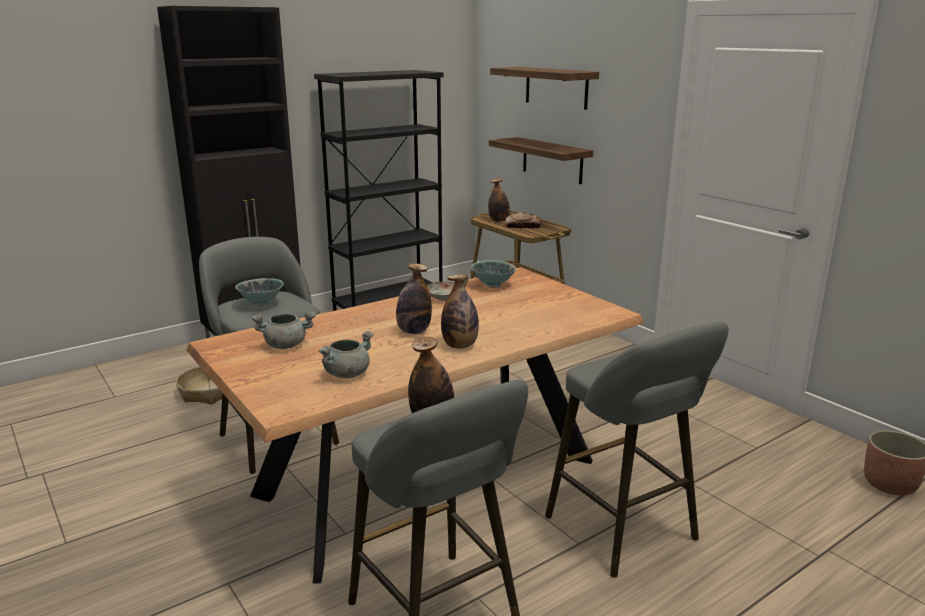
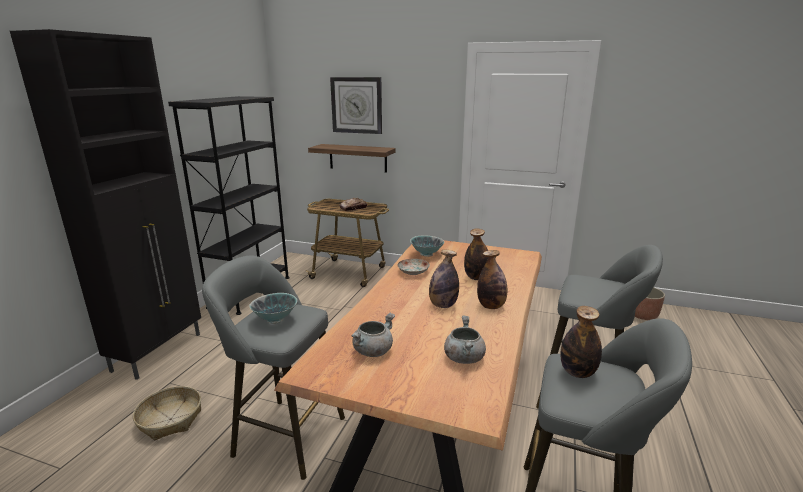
camera: 35 degrees left, 0 degrees up
bottle [488,178,510,222] -> bottle moved to [464,228,488,280]
shelf [490,67,599,110] -> wall clock [330,77,382,134]

